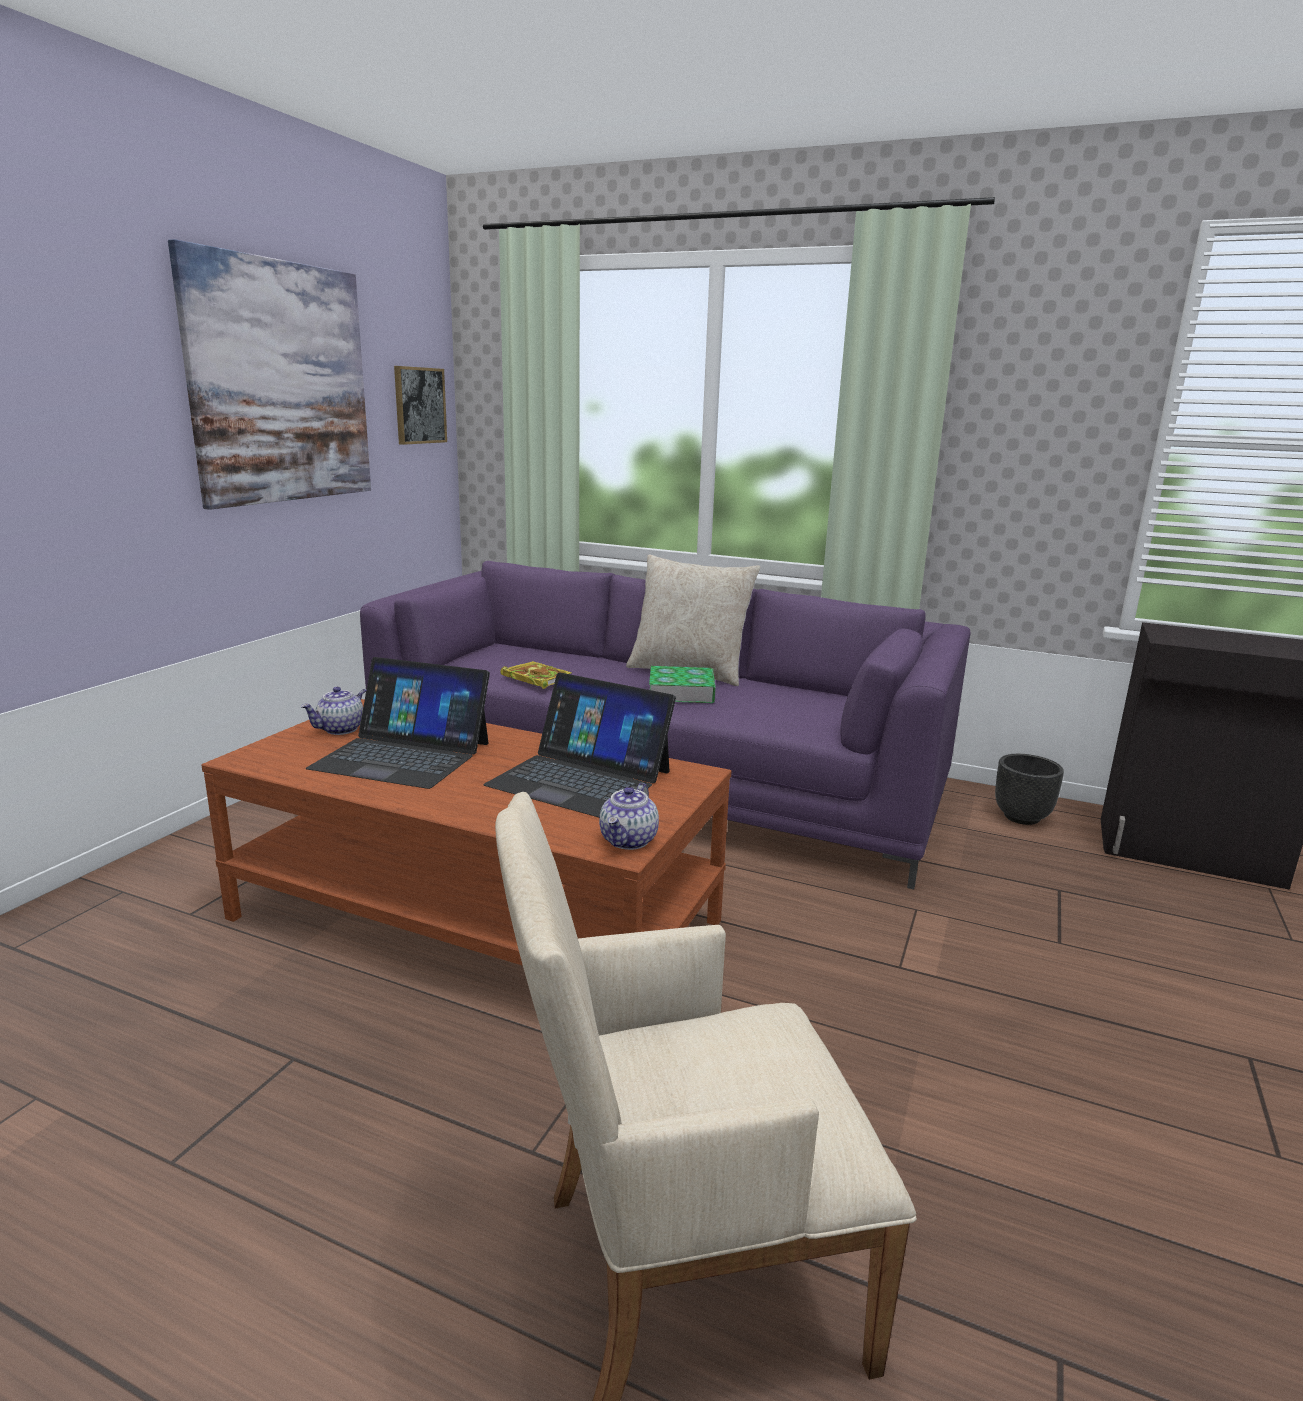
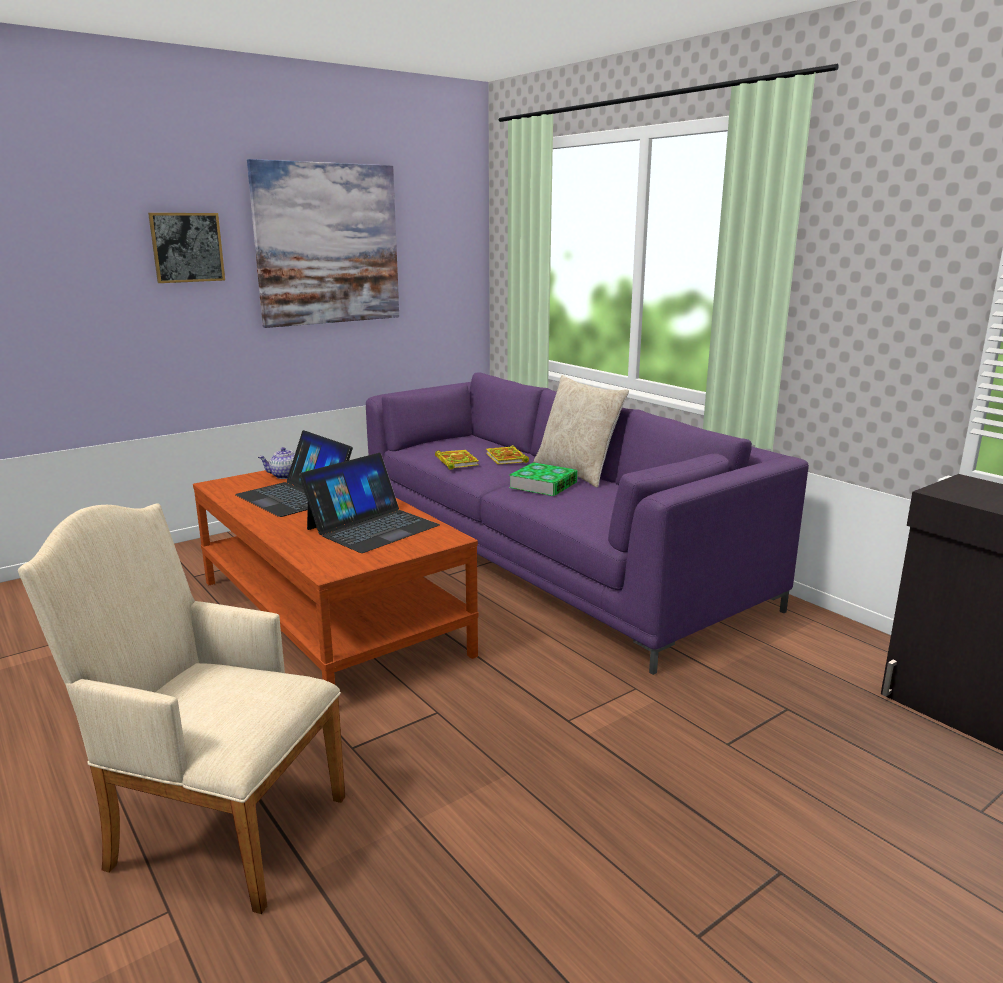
camera: 30 degrees right, 0 degrees up
picture [394,366,447,445] -> picture moved to [148,213,225,283]
laptop [484,672,676,817] -> laptop turned 105 degrees counterclockwise [299,453,440,553]
teapot [599,783,659,850] -> none
black planter [995,754,1064,825] -> none
none -> book [486,445,529,464]

